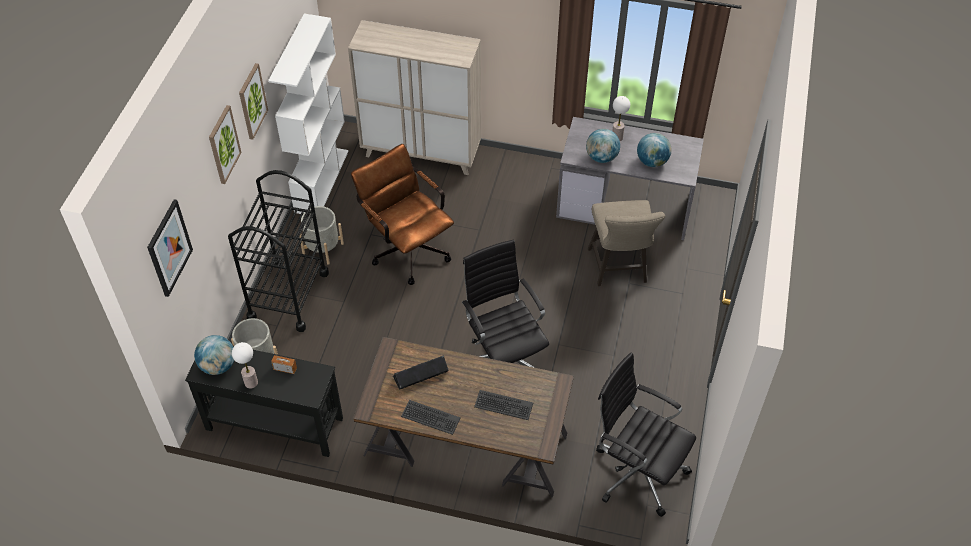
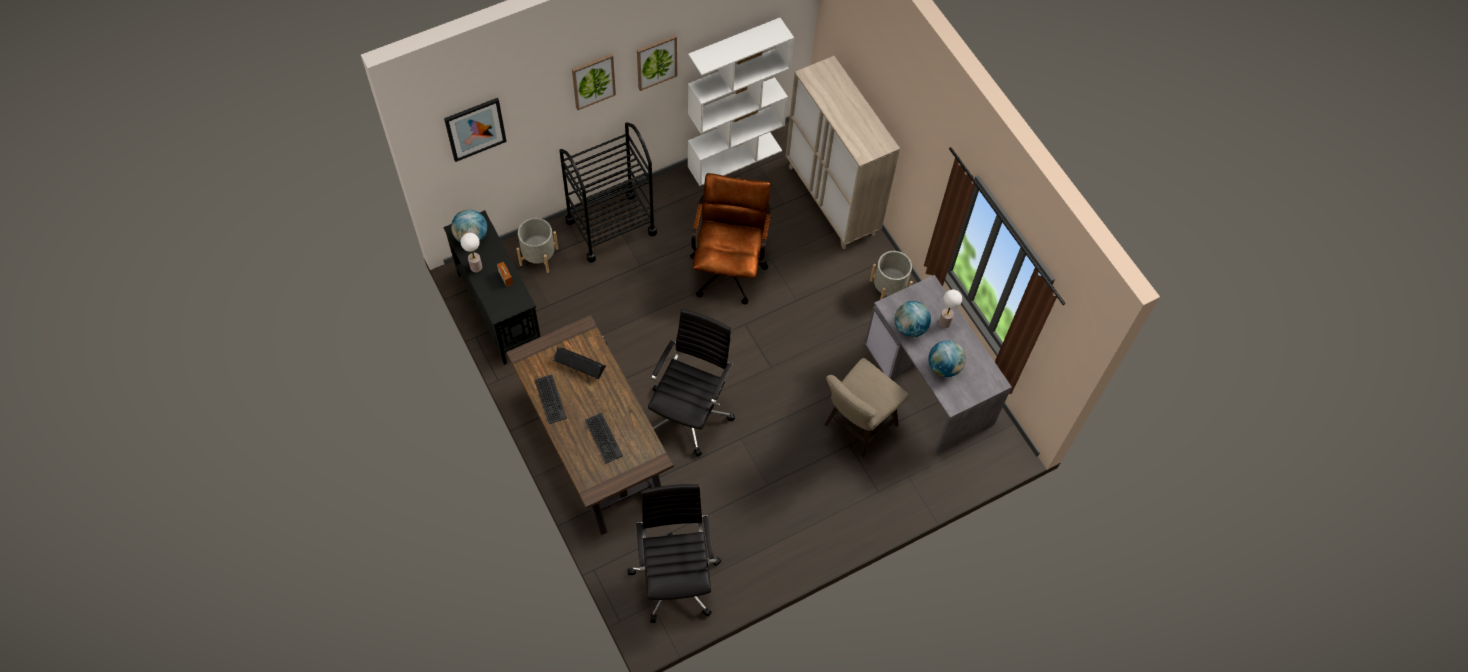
camera: 45 degrees right, 10 degrees up
grey planter [299,206,344,265] -> grey planter moved to [870,251,913,300]

